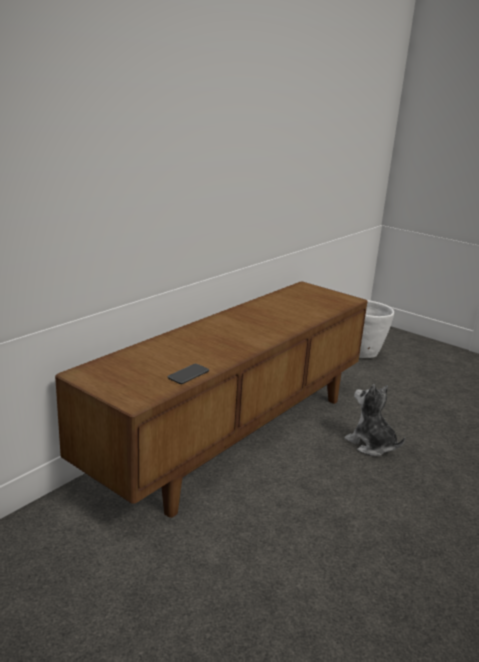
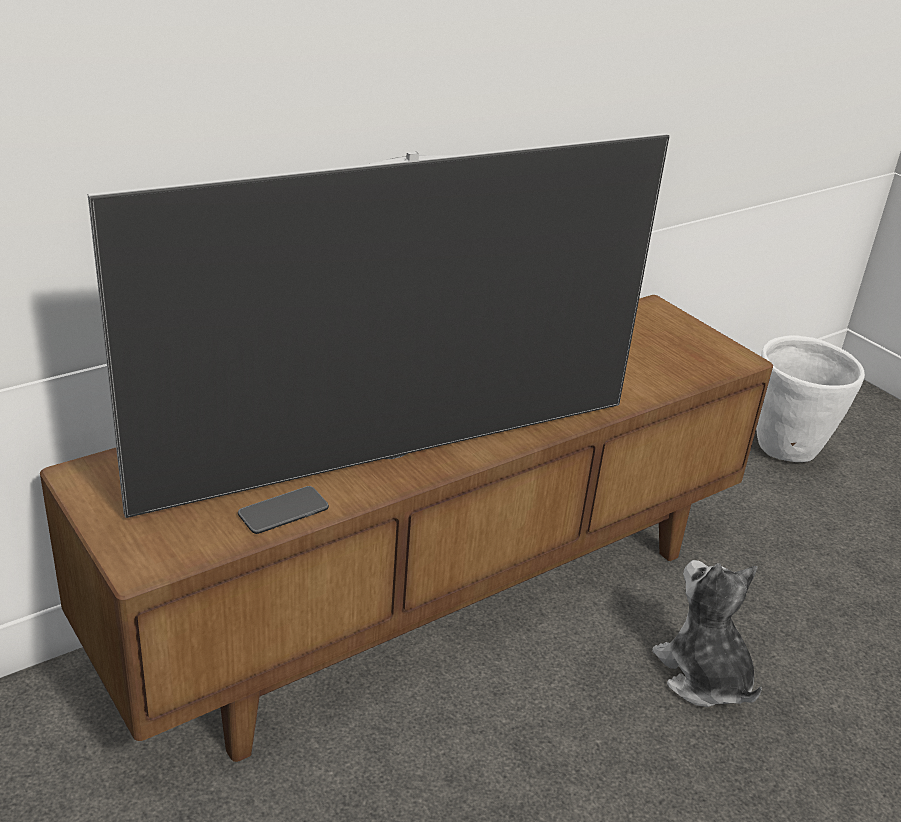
camera: 15 degrees right, 10 degrees up
none -> television [88,133,670,518]

